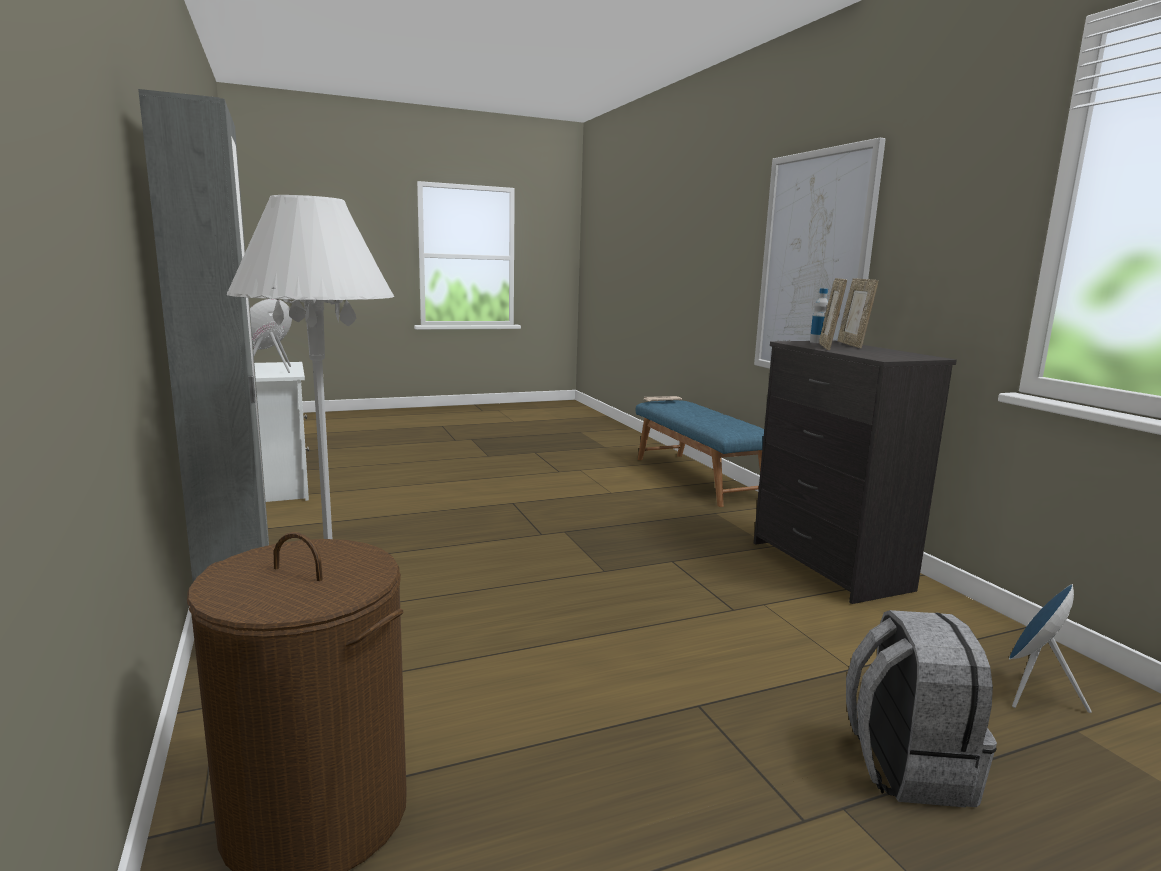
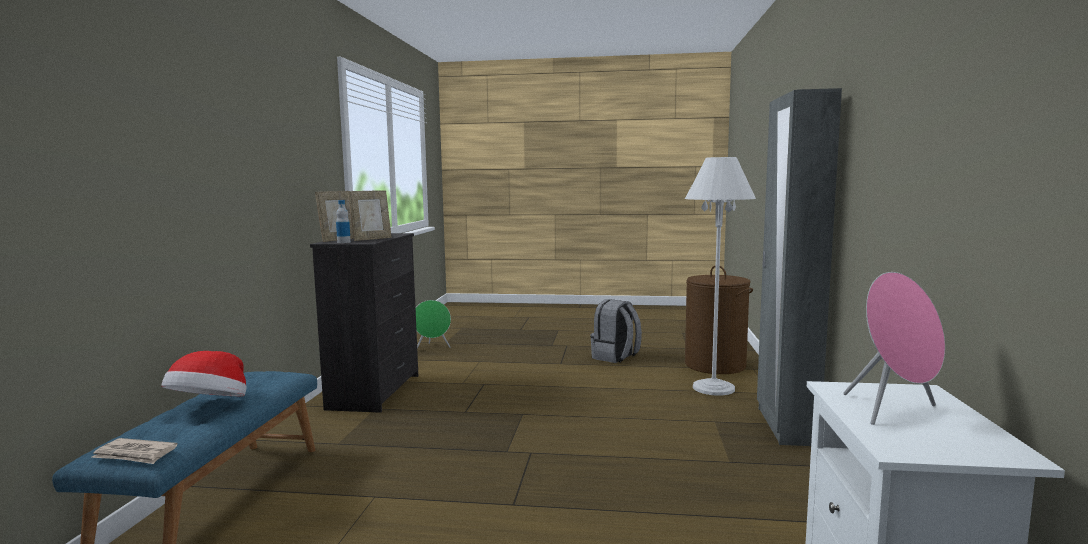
camera: 150 degrees left, 5 degrees down
picture [754,138,886,369] -> none
grey backpack [846,610,997,807] -> grey backpack moved to [590,300,642,363]
blue speaker [1009,584,1091,713] -> green speaker [416,300,451,349]
none -> hat [161,351,247,397]

